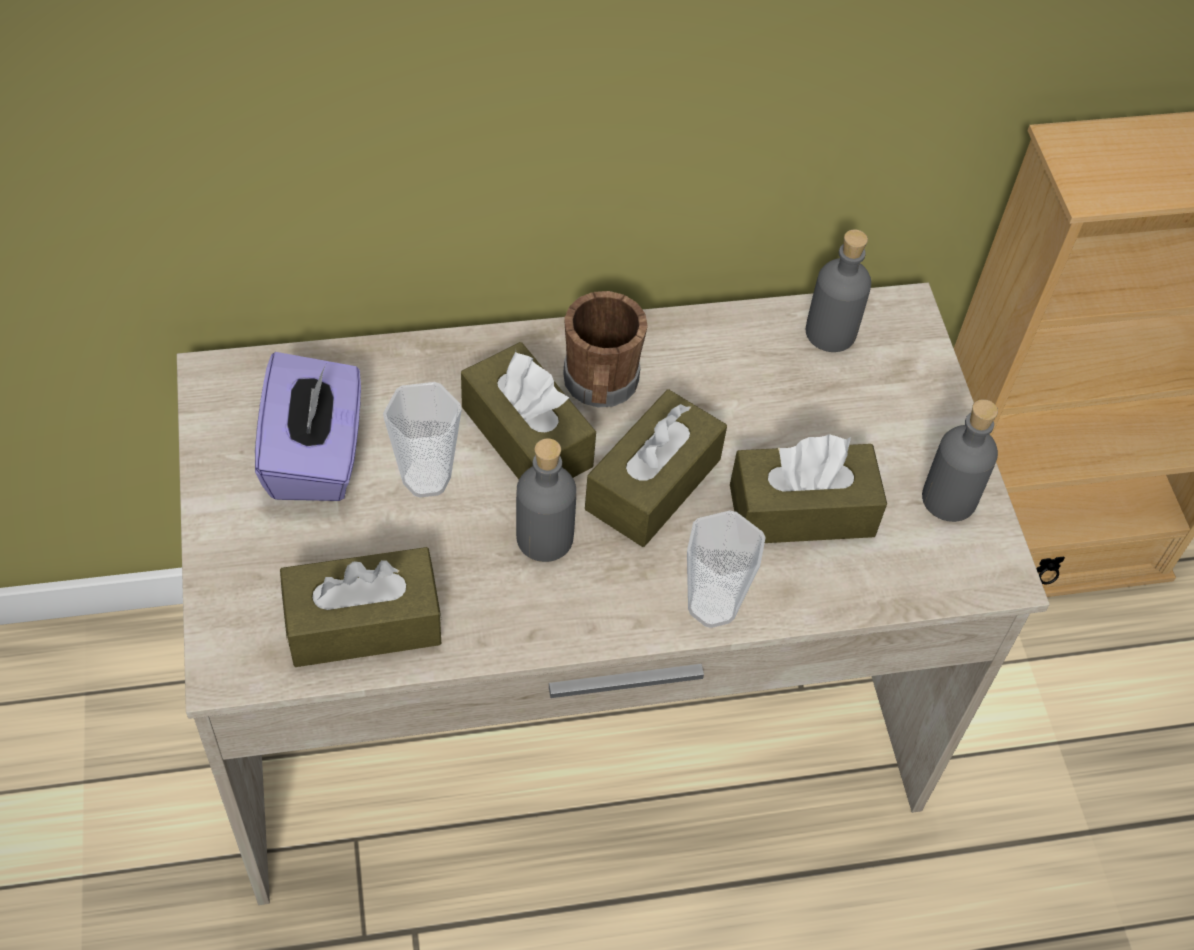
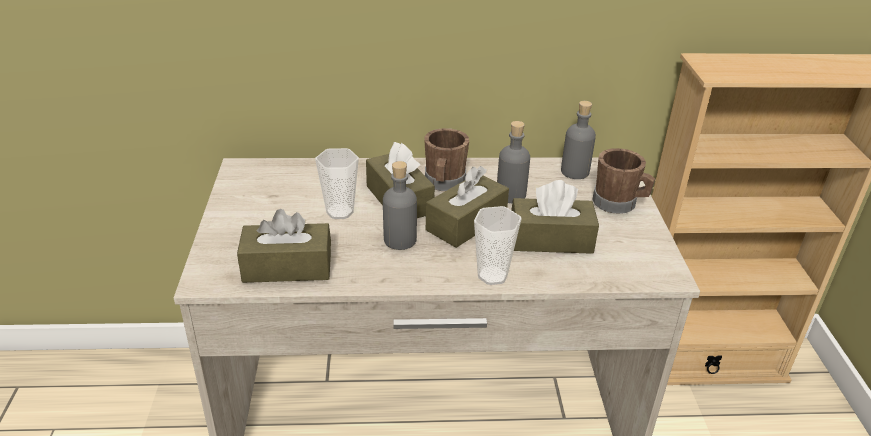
camera: 10 degrees right, 20 degrees down
purple tissue box [255,352,361,501] -> none
grey bottle [922,399,998,522] -> grey bottle moved to [497,121,530,203]
none -> brown mug [592,148,655,214]

